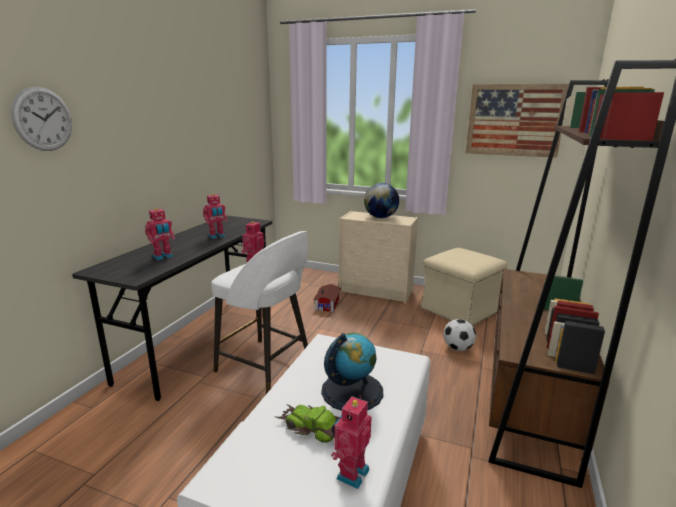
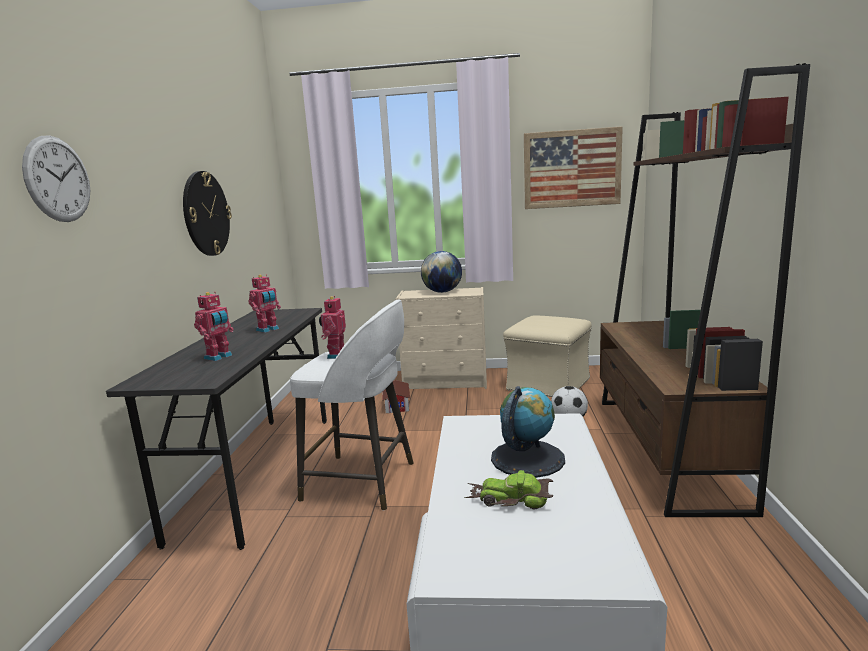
camera: 15 degrees left, 5 degrees down
toy robot [331,395,372,489] -> none
none -> wall clock [183,171,232,256]

